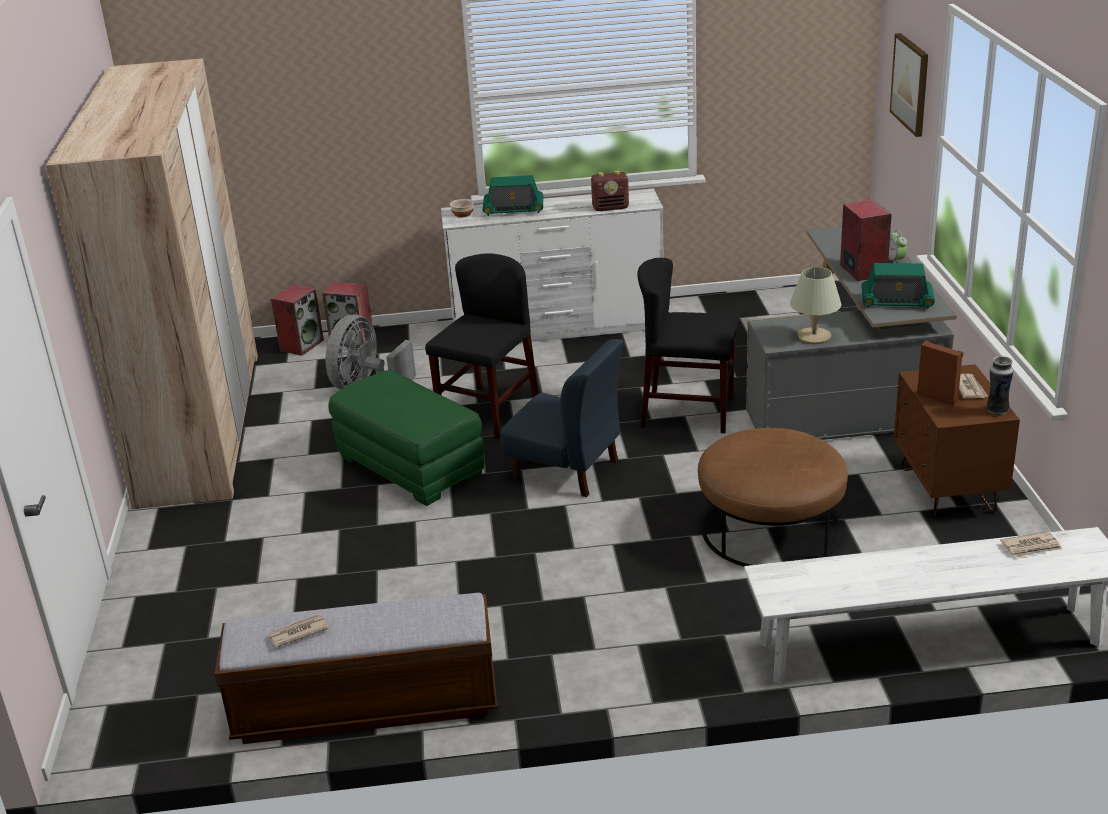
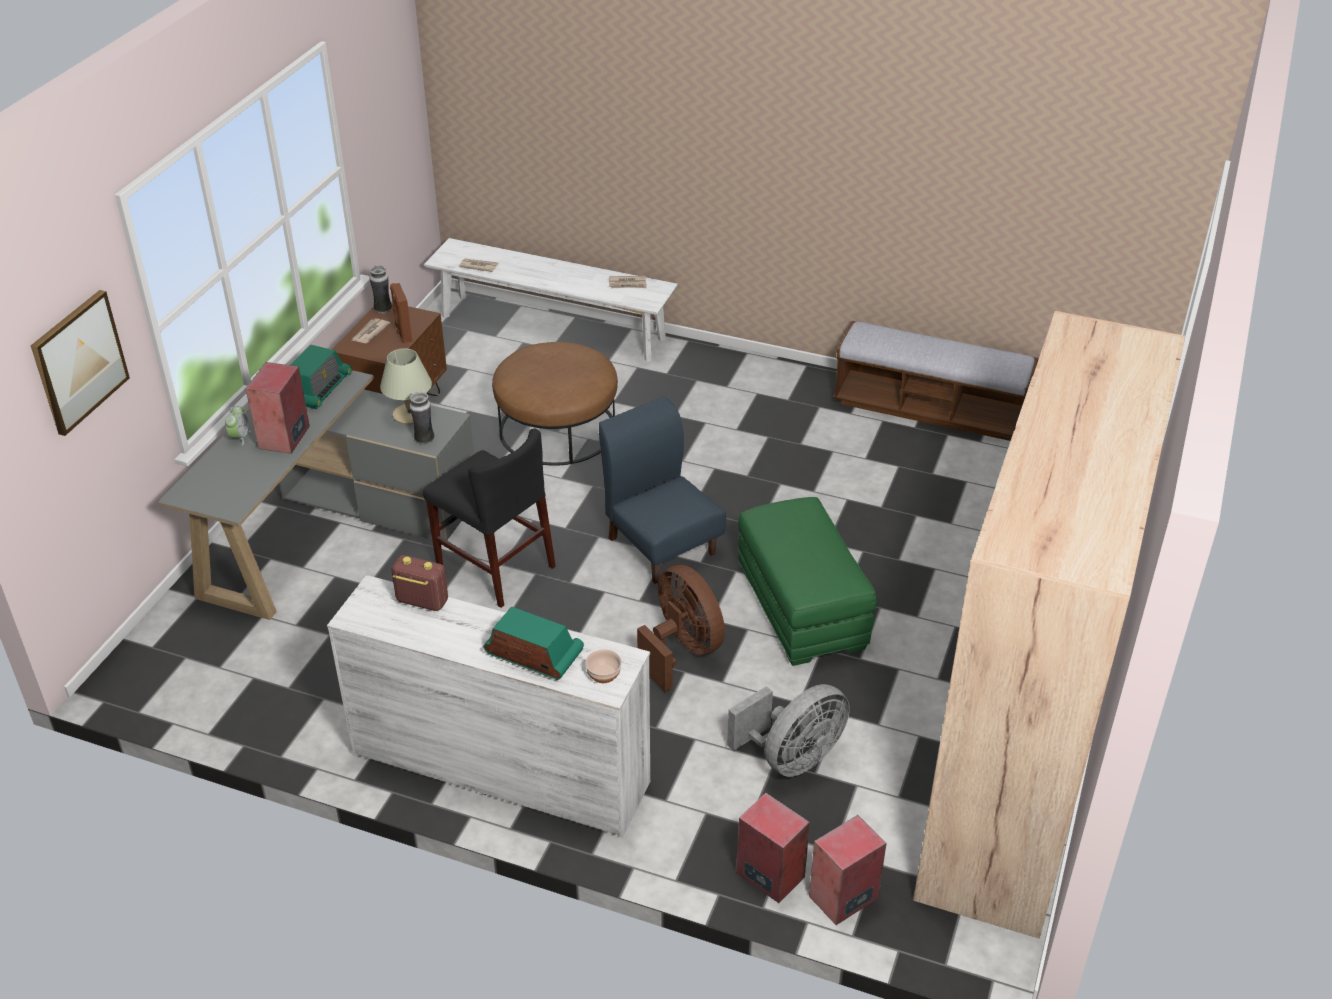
camera: 155 degrees left, 10 degrees up
newspaper [267,614,329,647] -> newspaper moved to [609,276,647,288]
black chair [425,253,538,439] -> brown fan [637,565,725,692]
radio [861,263,935,308] -> radio turned 75 degrees clockwise [290,344,352,409]
none -> vase [410,392,435,445]

